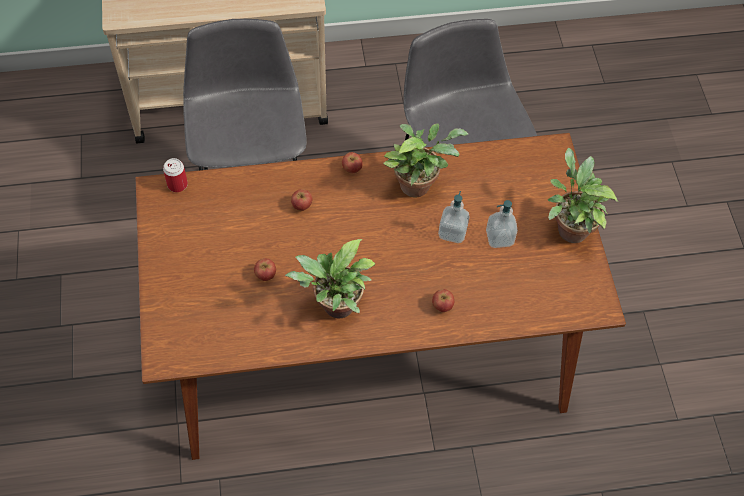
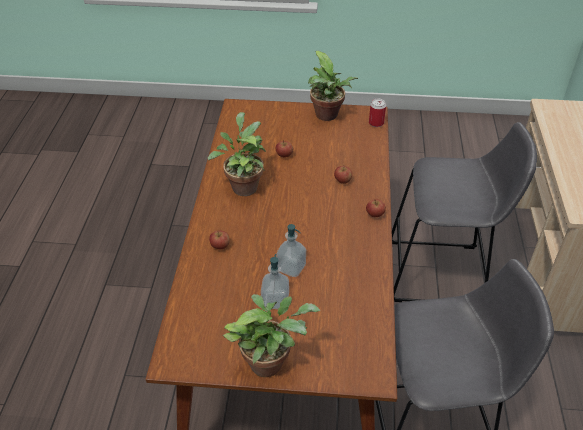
camera: 105 degrees right, 15 degrees down
potted plant [383,123,468,198] -> potted plant moved to [308,51,358,121]

